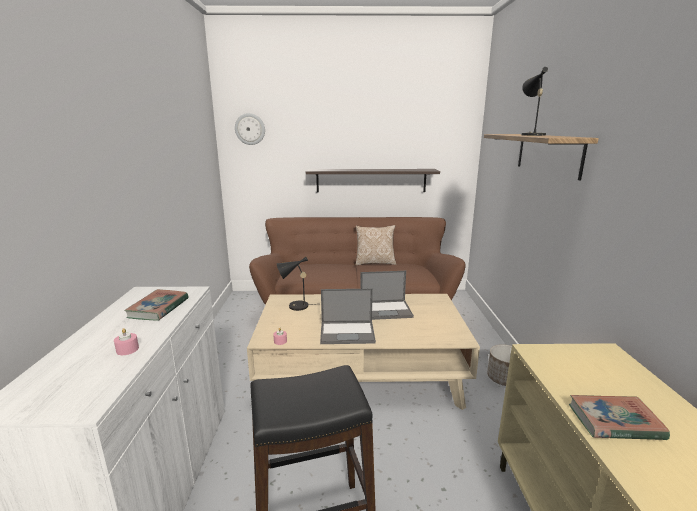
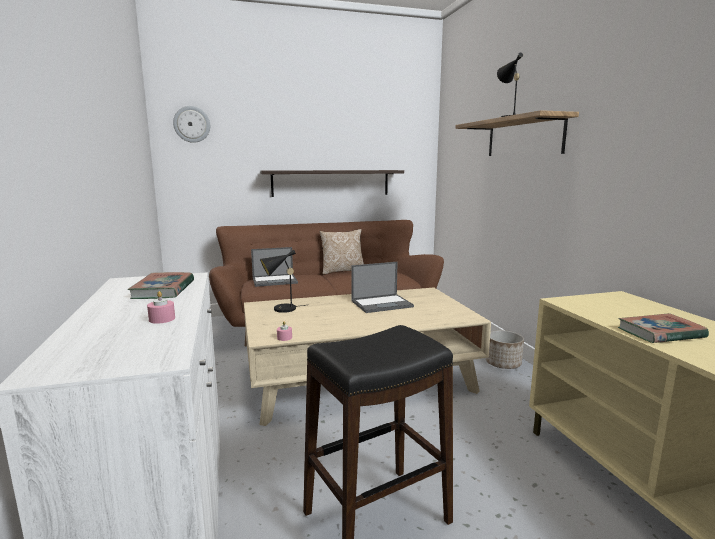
camera: 15 degrees left, 5 degrees down
laptop [320,289,376,344] -> laptop moved to [251,247,298,287]

